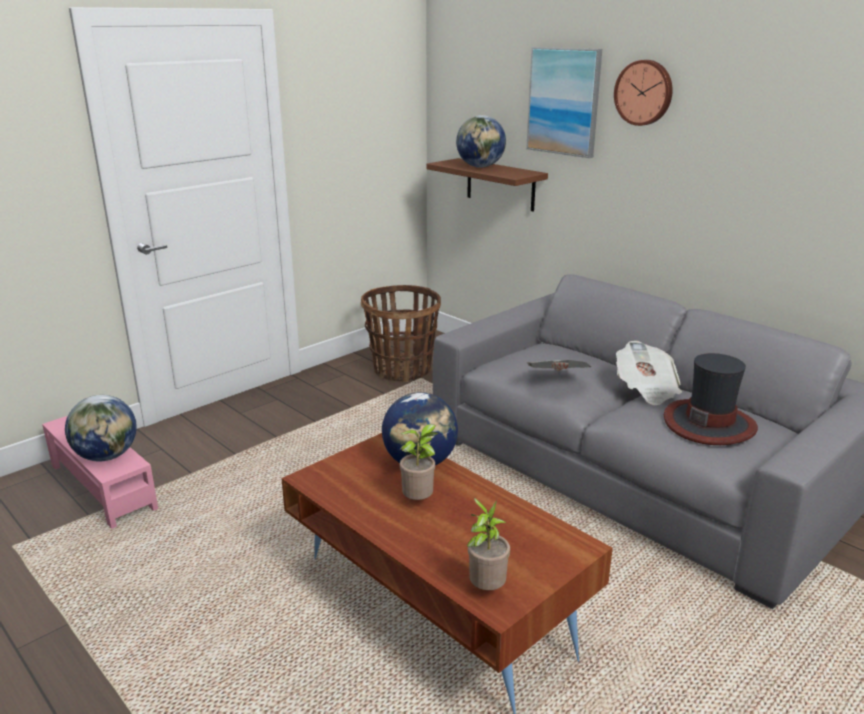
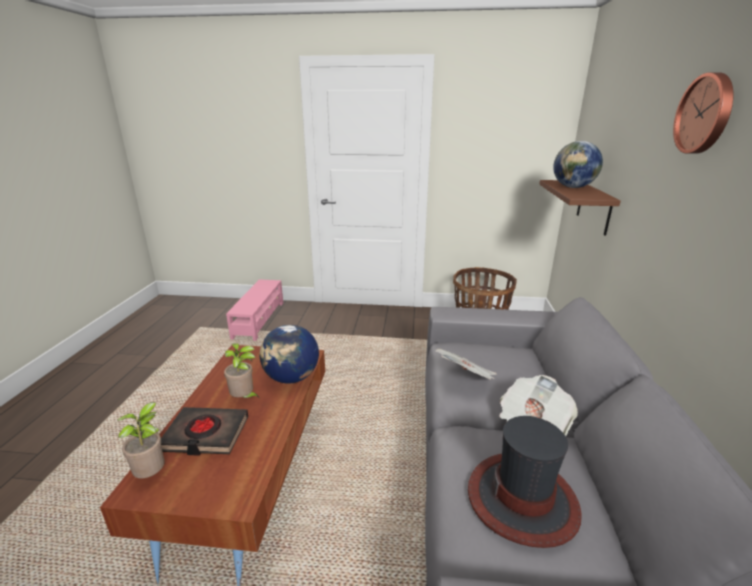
camera: 50 degrees right, 0 degrees up
globe [65,395,137,462] -> none
picture [526,47,602,158] -> none
none -> black book [161,407,248,456]

